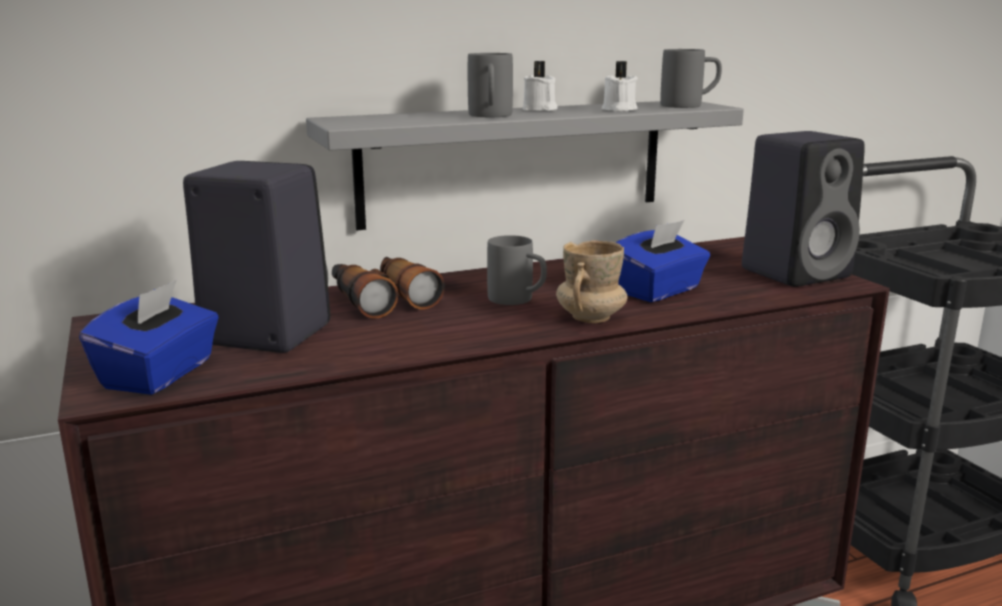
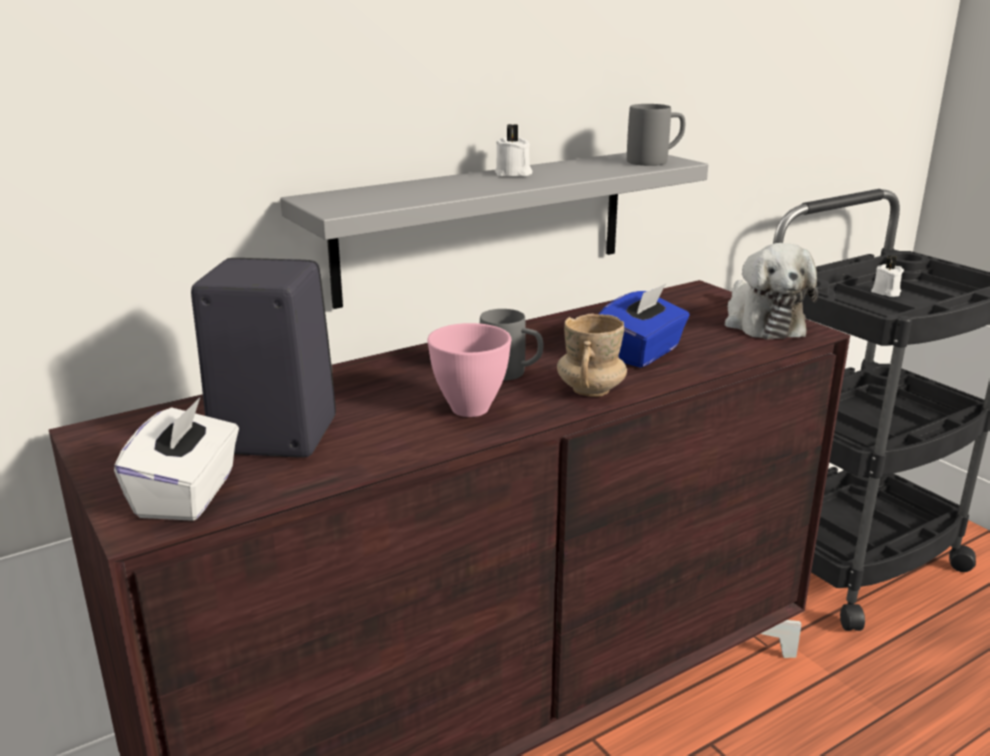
camera: 10 degrees left, 5 degrees up
blue tissue box [79,280,219,395] -> white tissue box [114,398,239,521]
binoculars [332,257,445,318] -> none
grey mug [468,53,513,117] -> none
white candle [601,61,638,112] -> white candle moved to [871,255,904,297]
black speaker [742,131,865,287] -> plush toy [725,243,818,340]
none -> pink bowl [427,323,511,417]

